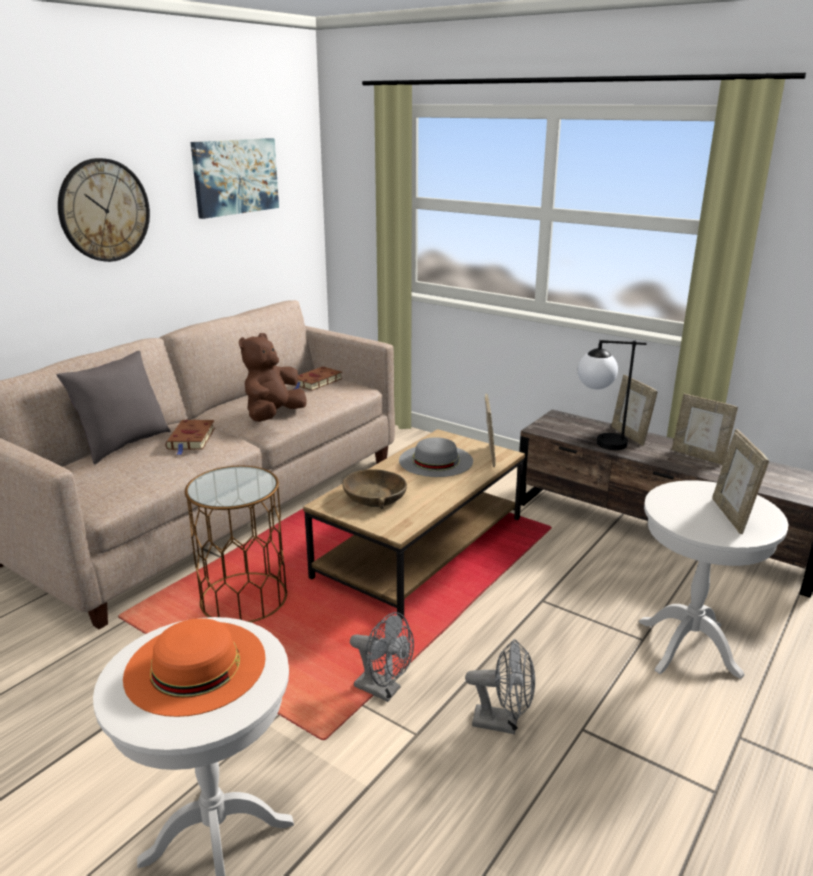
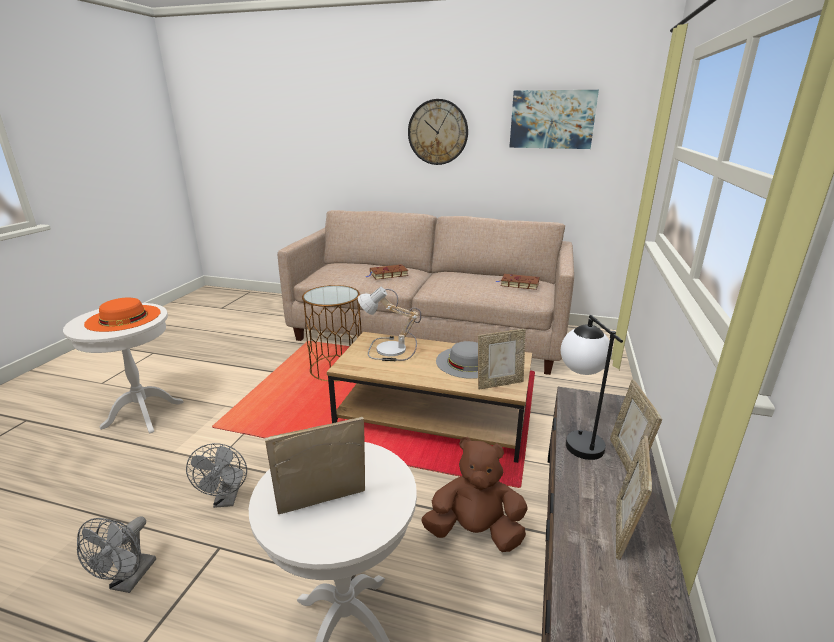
camera: 70 degrees right, 0 degrees up
grey pillow [56,351,171,464] -> none
brown plush toy [239,333,307,422] -> brown plush toy moved to [421,437,528,552]
brown bowl [342,469,407,509] -> table lamp [358,287,421,361]
grey fan [350,612,414,702] -> grey fan moved to [77,517,156,593]
picture frame [611,375,658,446] -> picture frame turned 45 degrees counterclockwise [610,379,662,472]

